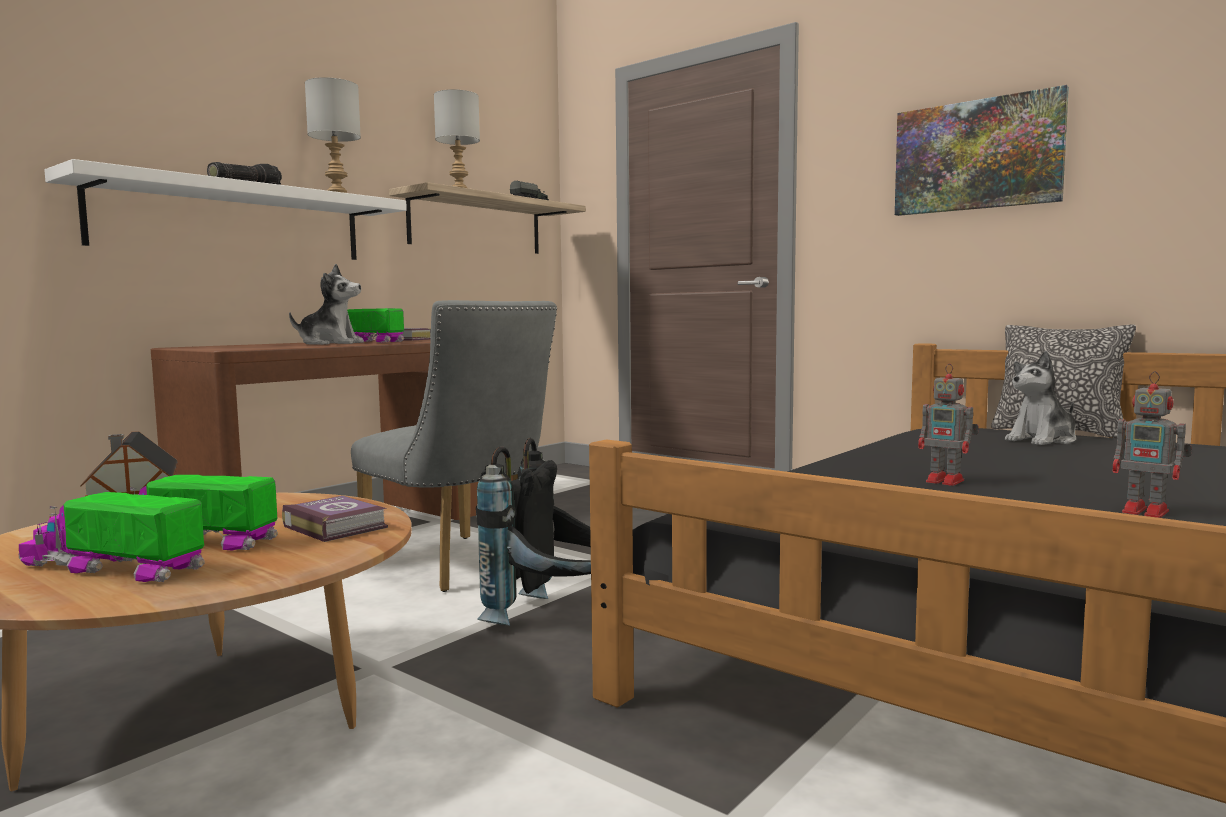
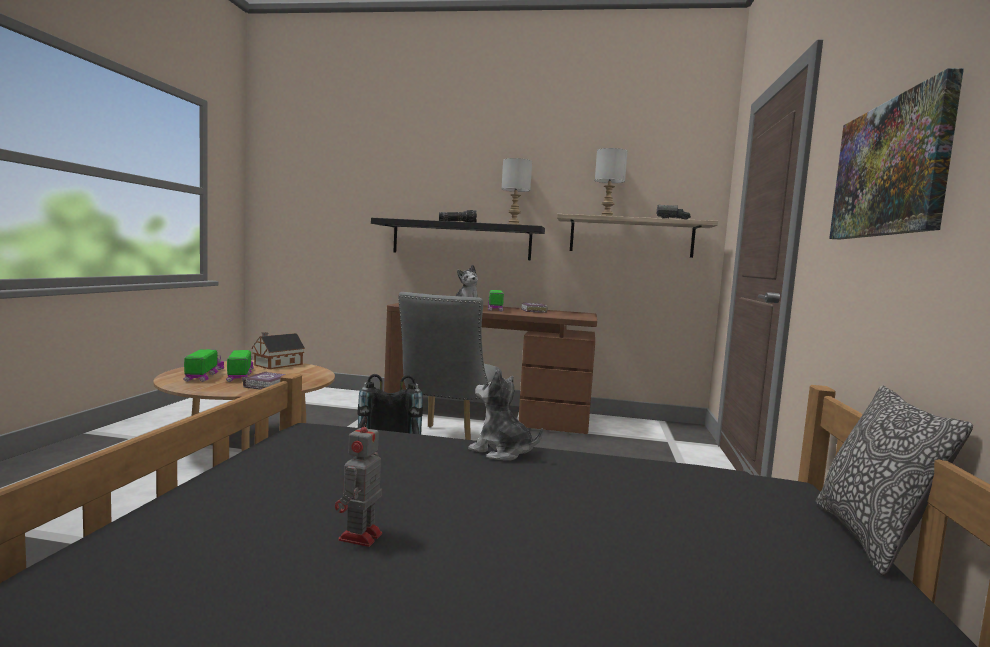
camera: 60 degrees right, 0 degrees up
white shelf [44,159,407,260] -> black shelf [371,218,545,260]
toy robot [918,363,979,486] -> none
plush toy [1005,351,1076,445] -> plush toy moved to [468,369,543,461]

